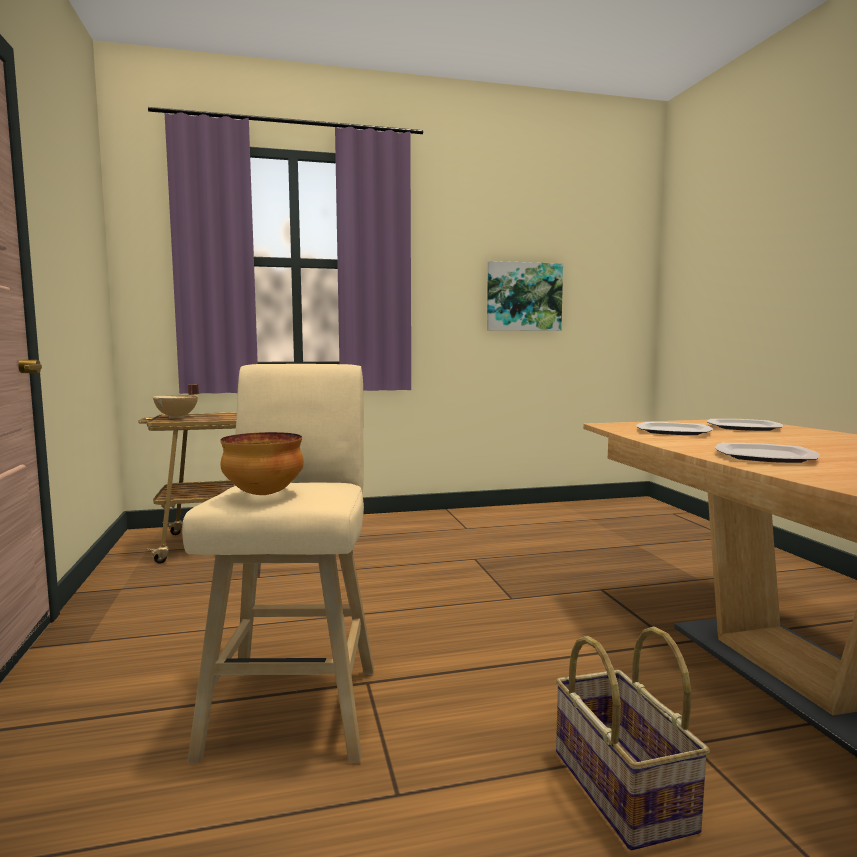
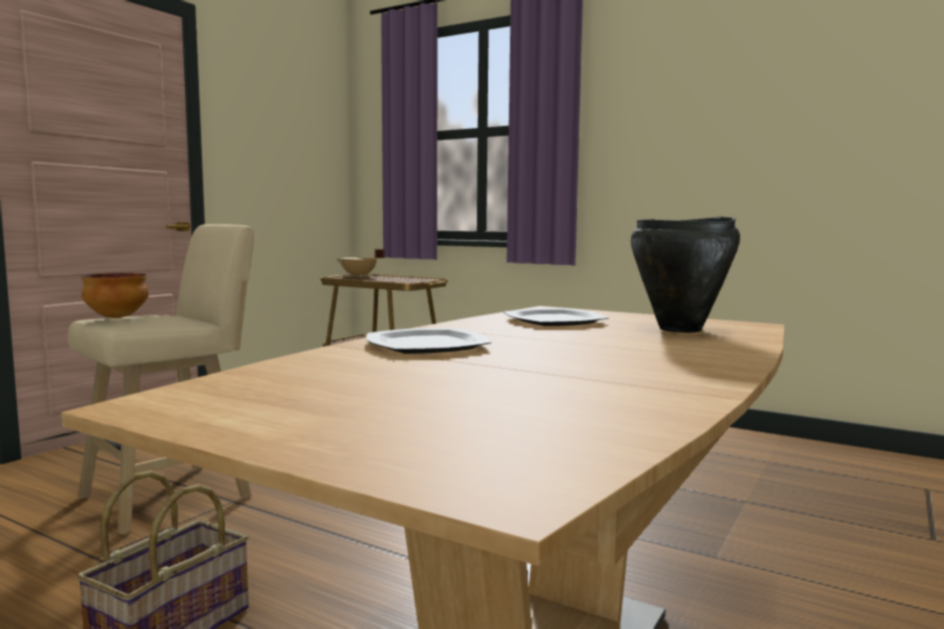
camera: 45 degrees right, 0 degrees up
picture [487,261,563,331] -> none
plate [707,419,783,431] -> black cooking pot [631,217,740,333]

